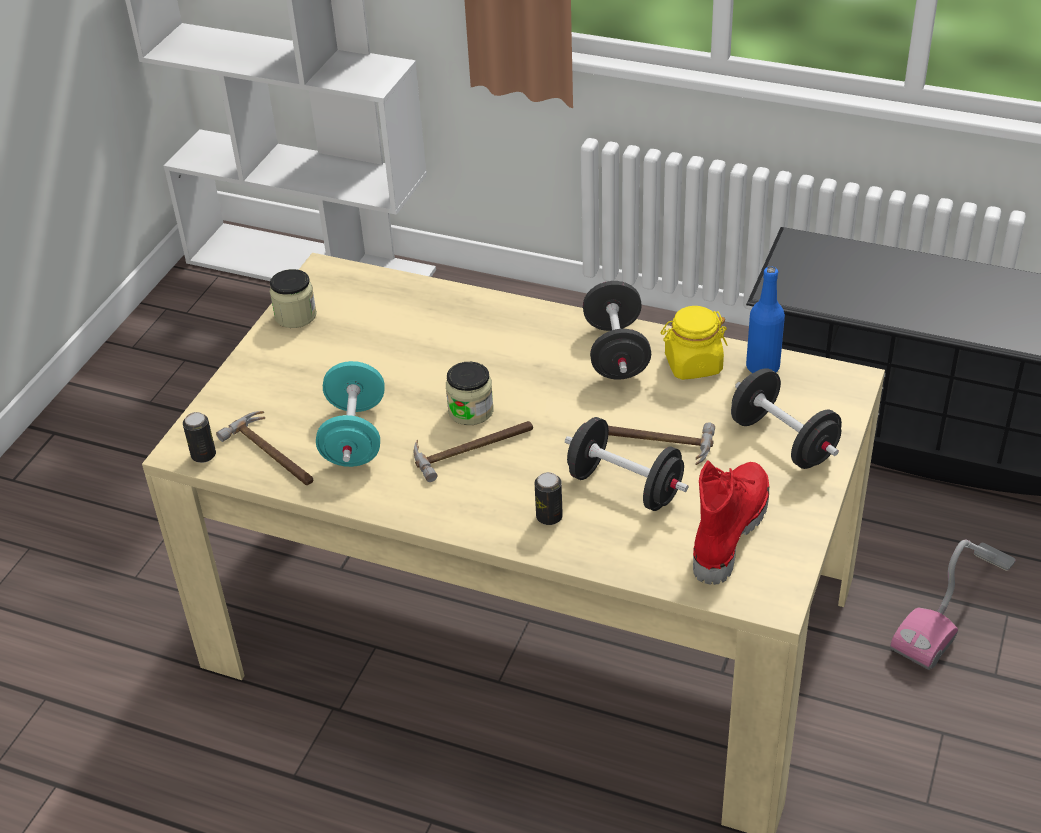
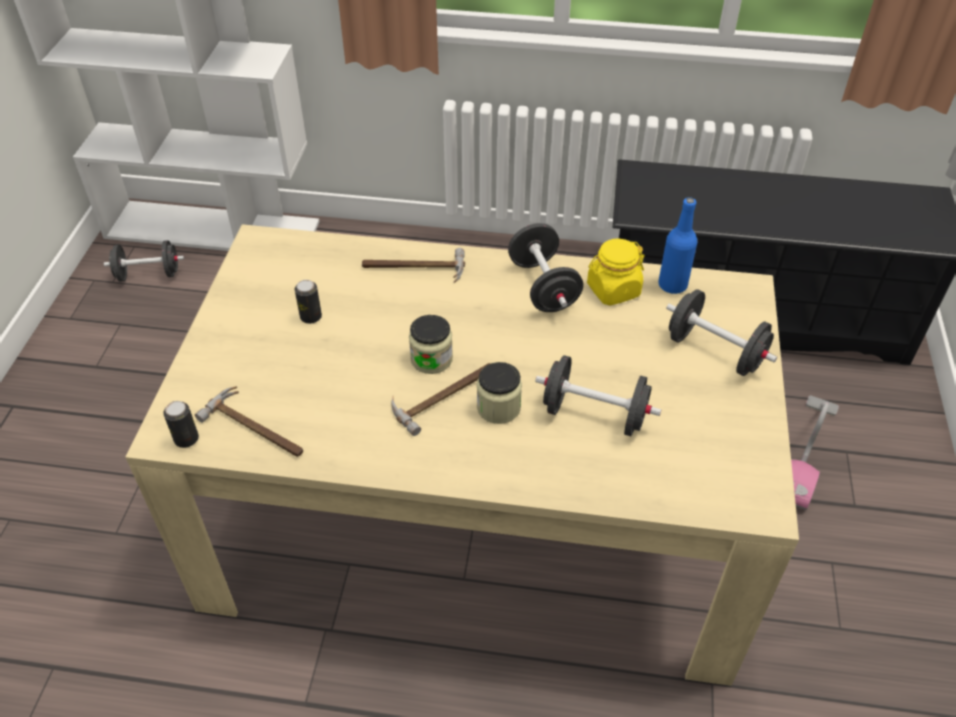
camera: 15 degrees left, 5 degrees up
jar [270,269,317,328] -> jar moved to [477,362,522,424]
turquoise dumbbell [316,361,385,467] -> none
can [535,472,563,525] -> can moved to [295,280,322,324]
hammer [608,422,715,465] -> hammer moved to [362,248,465,283]
red boot [693,460,769,585] -> none
none -> black dumbbell [104,240,184,282]

